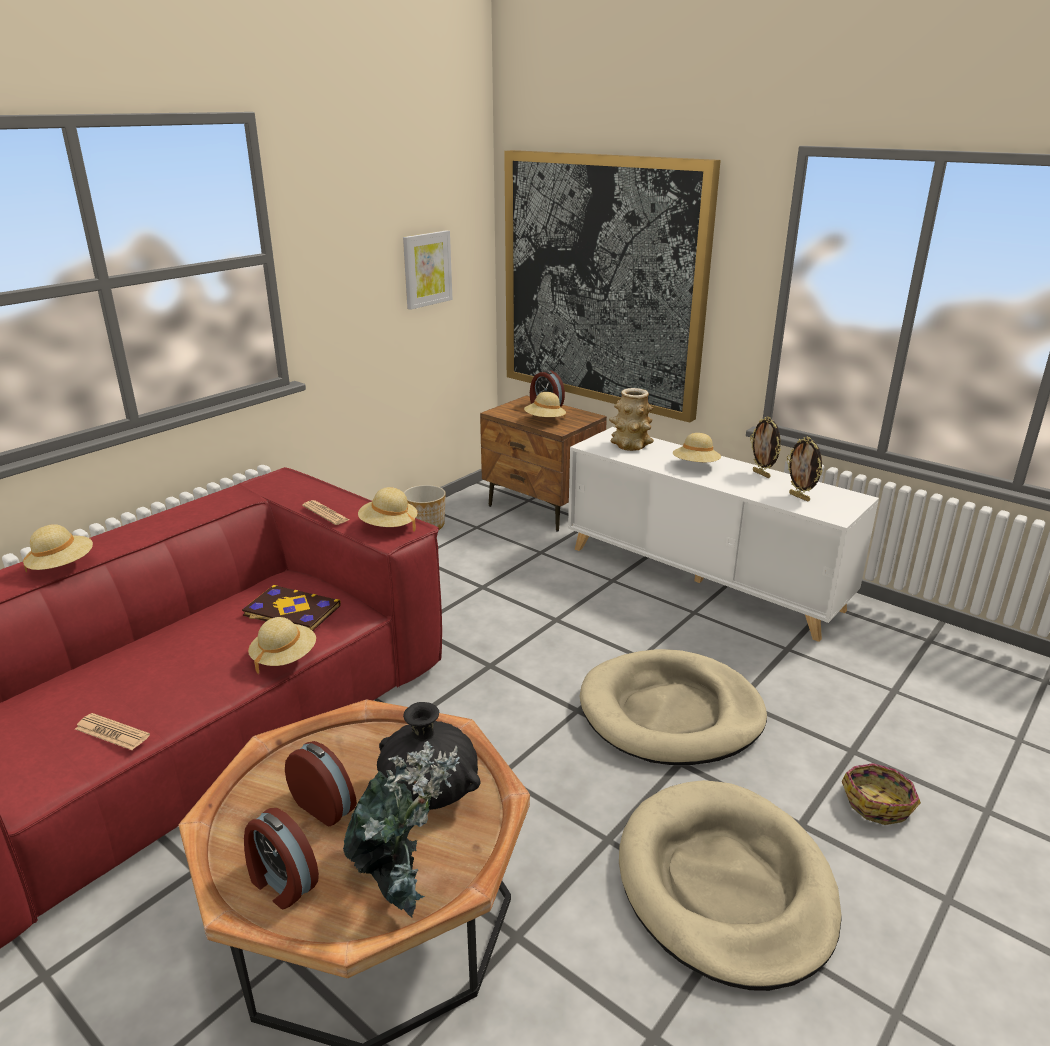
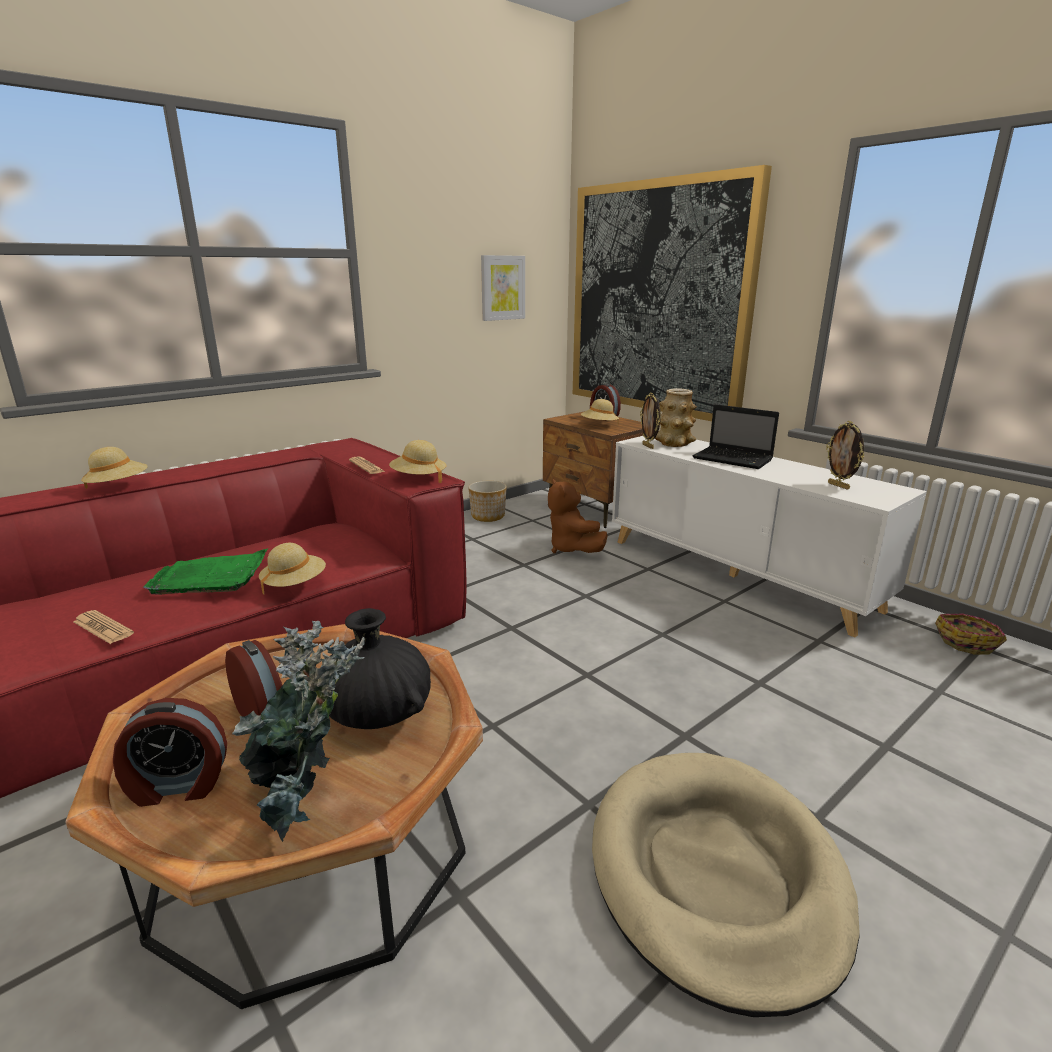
camera: 10 degrees right, 5 degrees down
book [242,585,341,631] -> none
alarm clock [244,808,319,909] -> alarm clock turned 60 degrees counterclockwise [113,698,227,807]
beige dog bed [579,649,767,765] -> none
beige hat [673,433,721,462] -> laptop [693,404,779,469]
picture frame [750,416,781,478] -> picture frame moved to [640,392,661,449]
basket [842,763,921,825] -> basket moved to [935,614,1007,655]
none -> green tray [143,548,269,595]
none -> brown plush toy [548,479,608,553]

